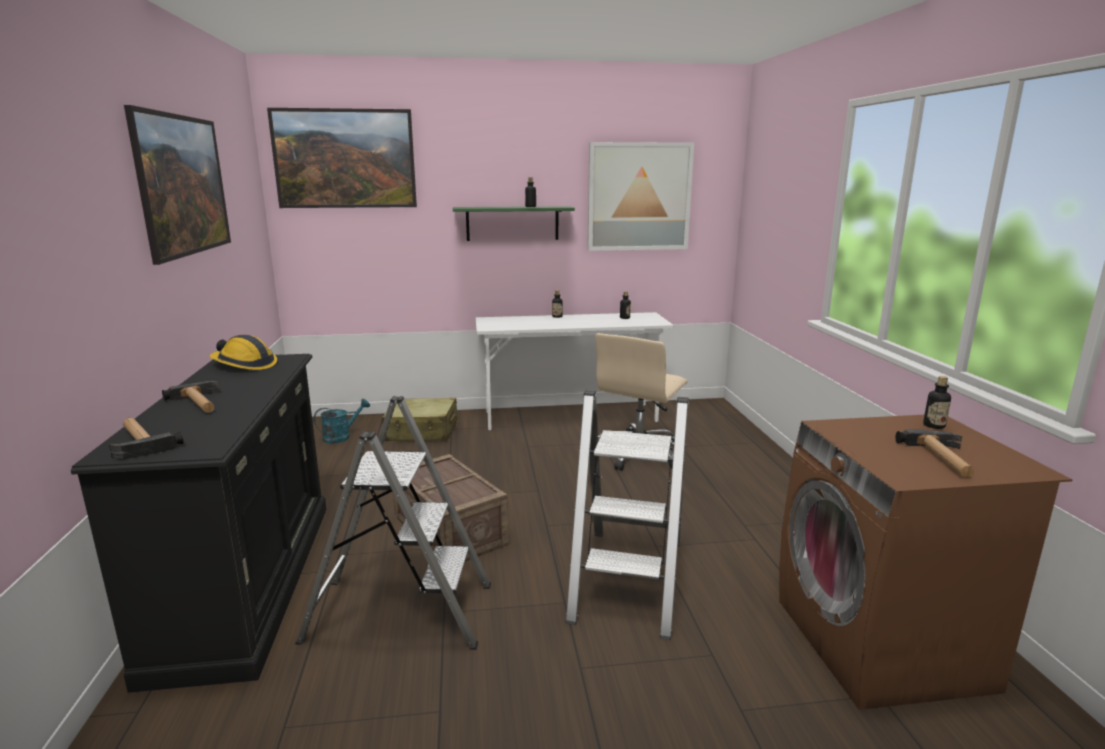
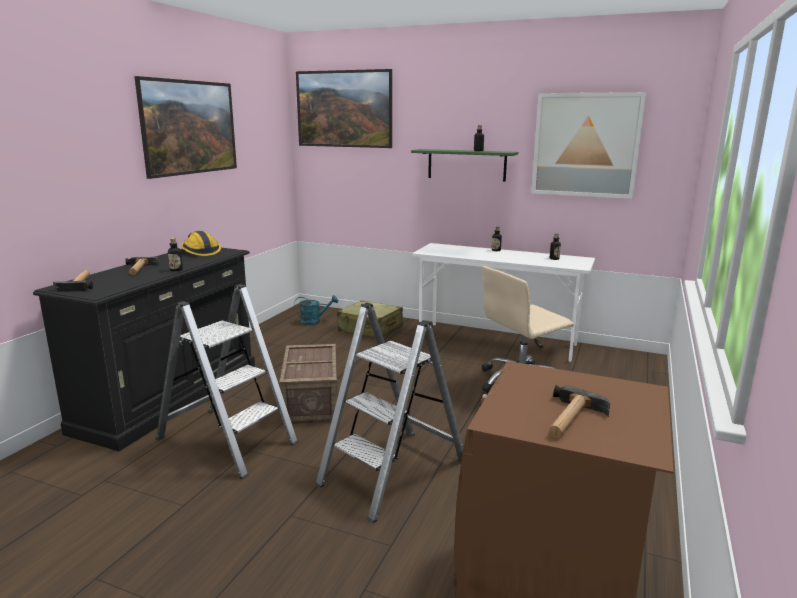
camera: 30 degrees right, 0 degrees up
bottle [923,376,951,429] -> bottle moved to [168,238,183,271]

